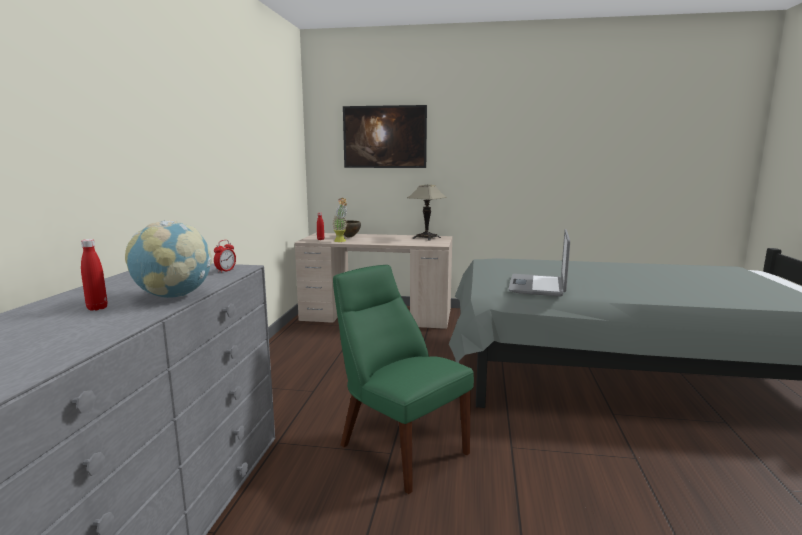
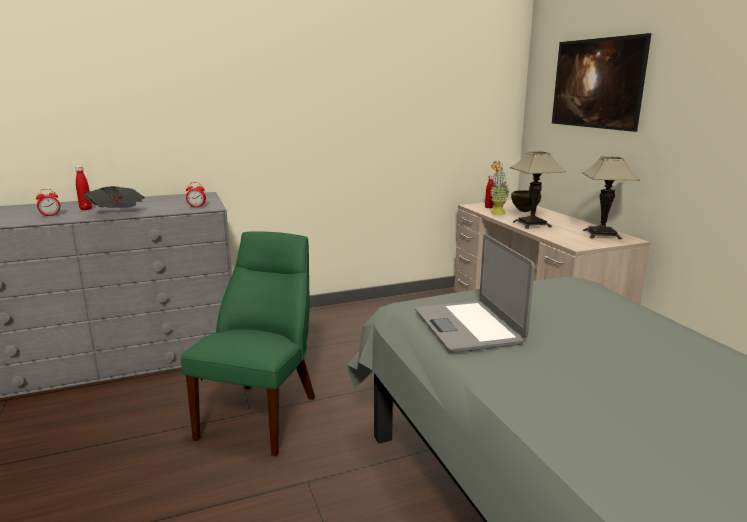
camera: 60 degrees right, 5 degrees up
globe [125,220,212,298] -> newspaper [83,186,144,208]
laptop [508,229,570,296] -> laptop turned 90 degrees counterclockwise [415,235,535,352]
none -> alarm clock [36,189,60,217]
none -> table lamp [510,151,566,229]

